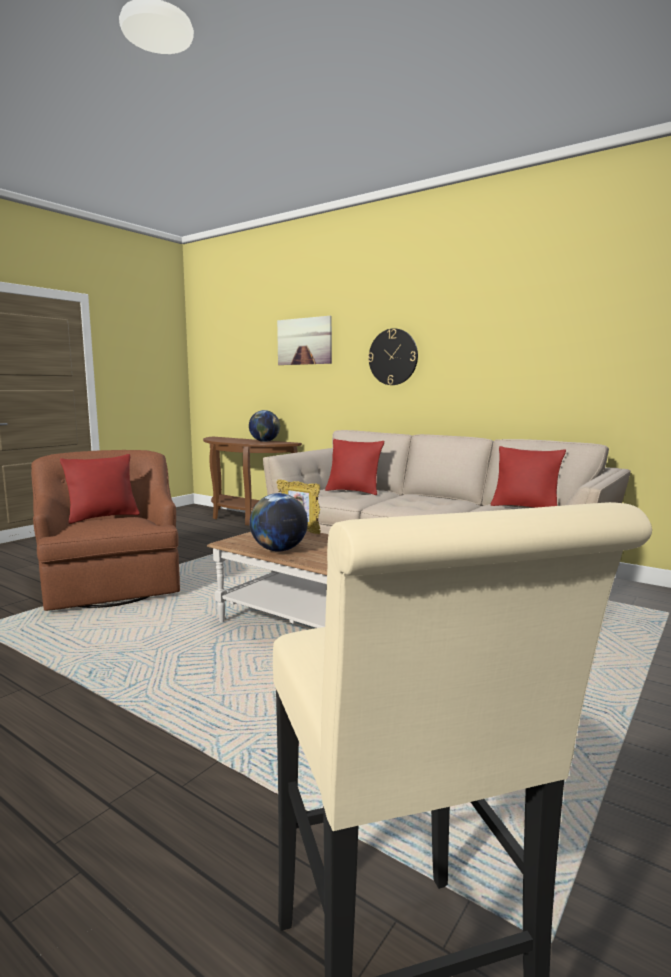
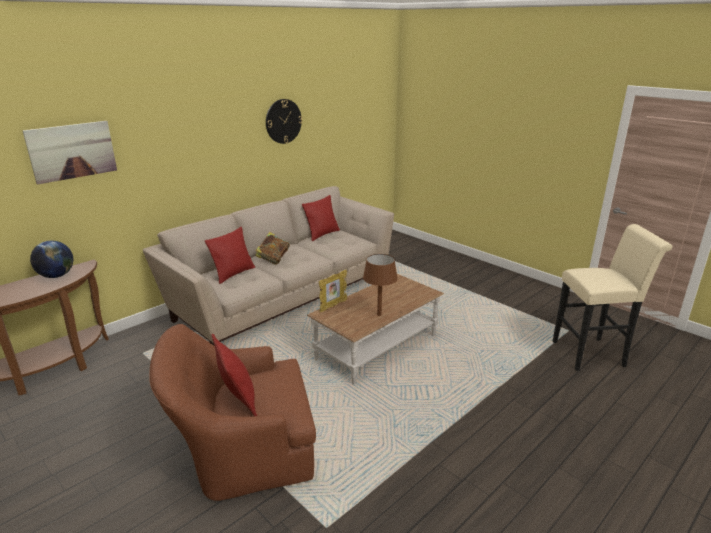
camera: 80 degrees left, 15 degrees up
globe [250,493,308,552] -> brown table lamp [363,254,398,316]
wall clock [368,328,418,385] -> wall clock moved to [266,99,302,144]
none -> book [255,232,290,265]

